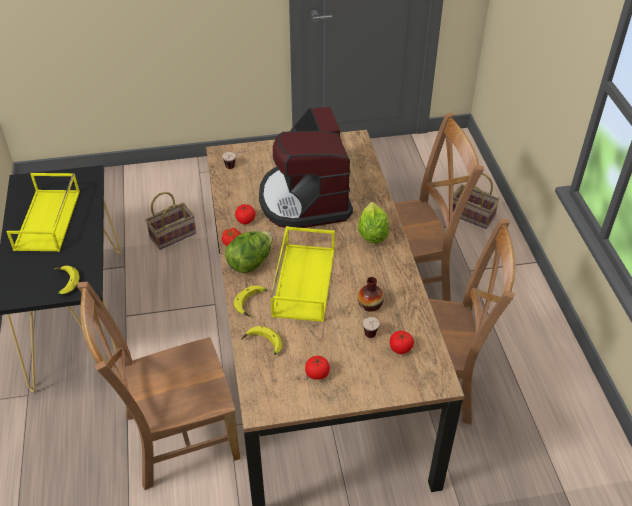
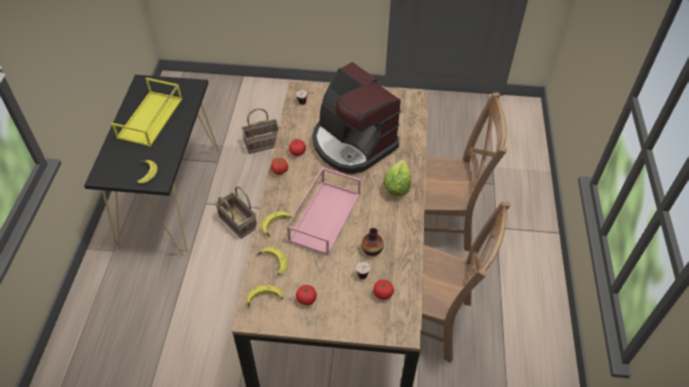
camera: 15 degrees right, 5 degrees up
brown chair [77,282,240,490] -> none
lettuce [225,231,273,273] -> none
coffee machine [259,107,353,228] -> coffee machine turned 45 degrees counterclockwise [312,62,401,174]
yellow tray [271,226,335,322] -> pink tray [287,167,361,255]
basket [453,173,500,229] -> basket moved to [215,186,257,239]
none -> banana [246,285,283,309]

